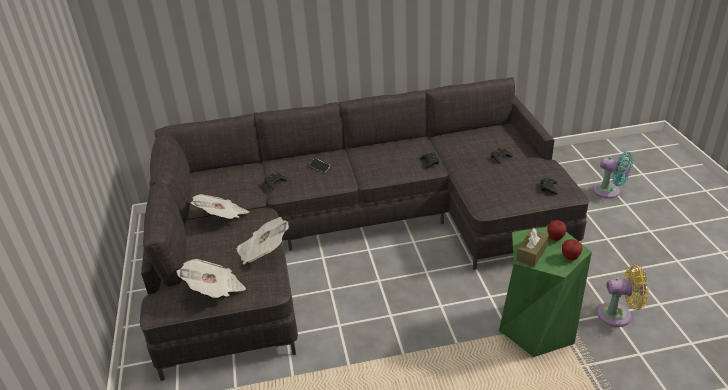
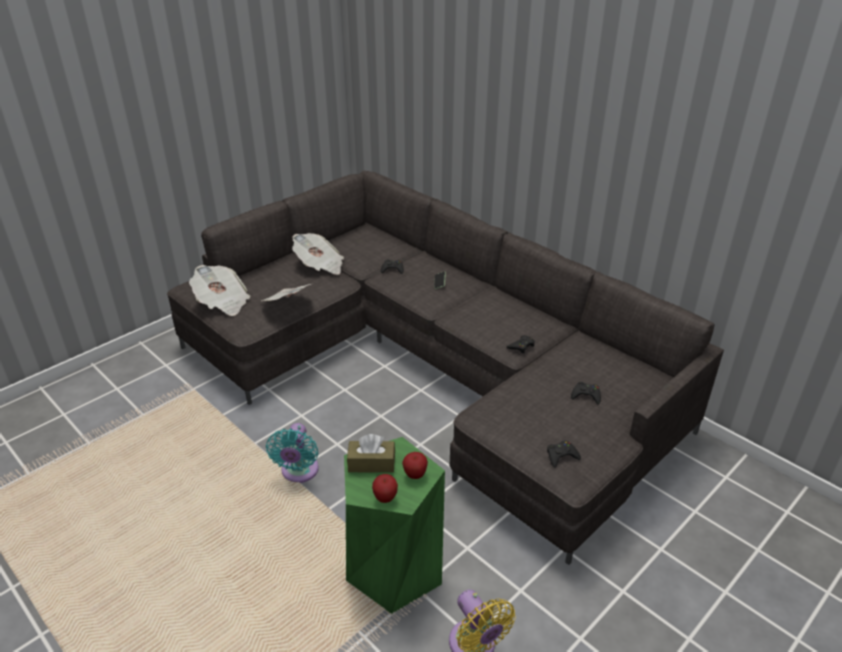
camera: 55 degrees right, 0 degrees up
turquoise fan [593,152,634,198] -> turquoise fan moved to [266,423,319,483]

